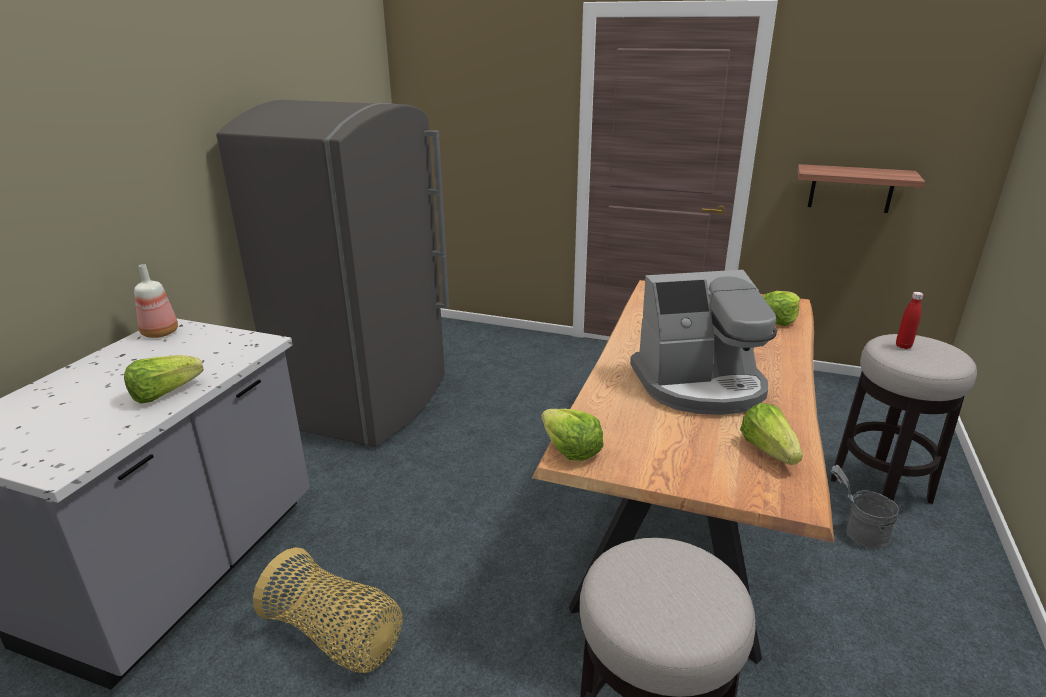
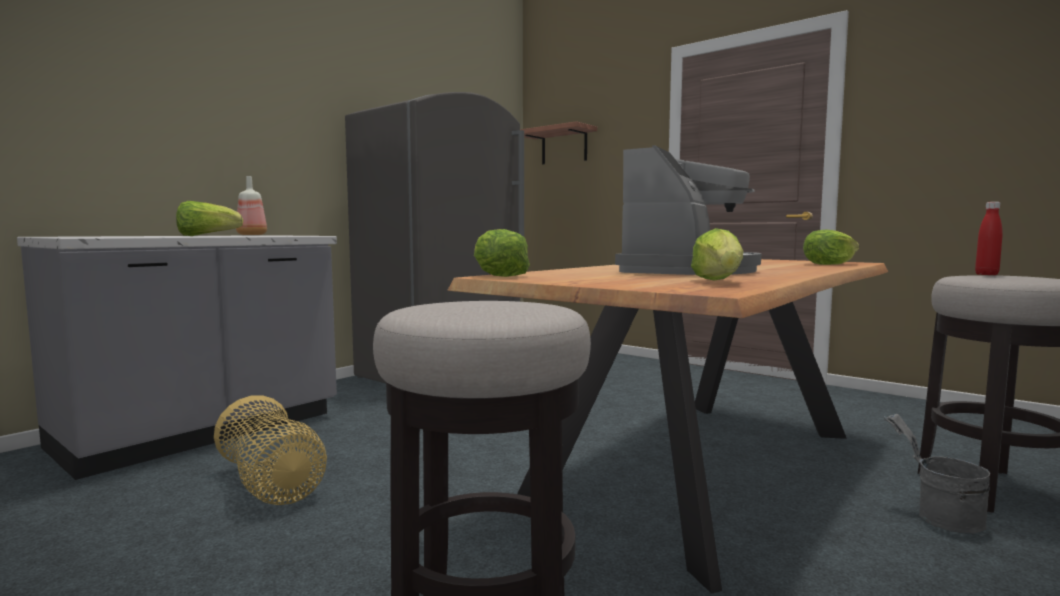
camera: 20 degrees right, 20 degrees down
coffee machine [630,270,777,415] -> coffee machine turned 75 degrees counterclockwise [615,145,761,275]
shelf [798,164,925,213] -> shelf moved to [520,121,597,164]

